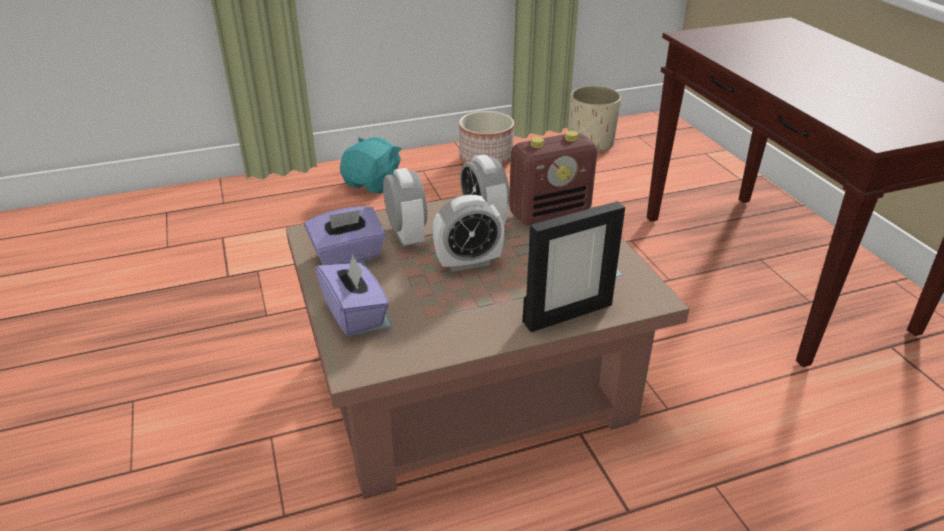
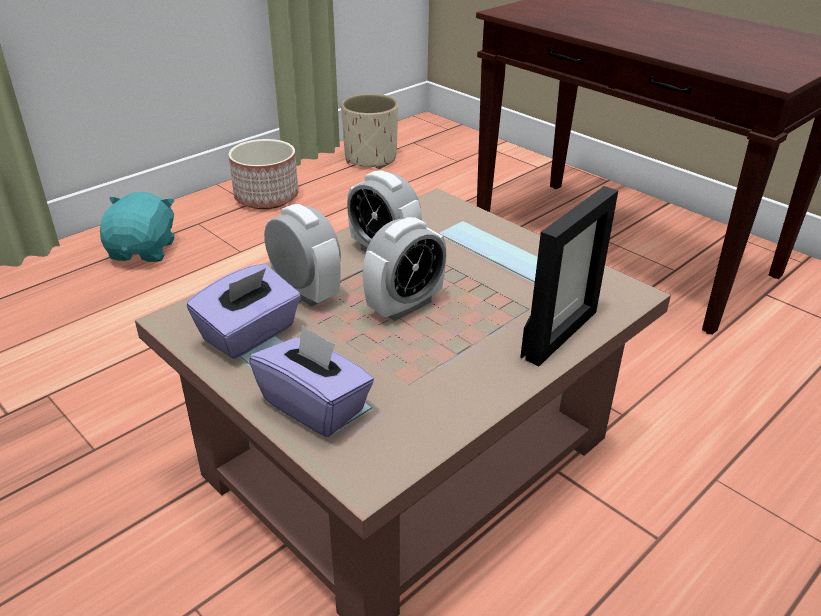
camera: 25 degrees left, 0 degrees up
radio [509,131,597,225] -> none

